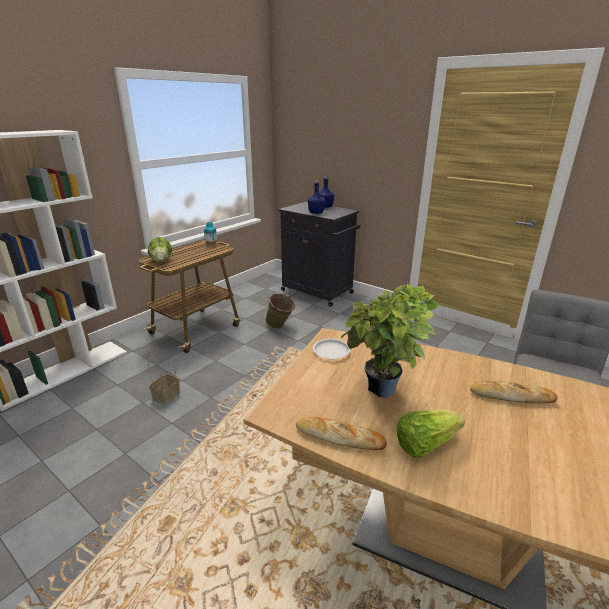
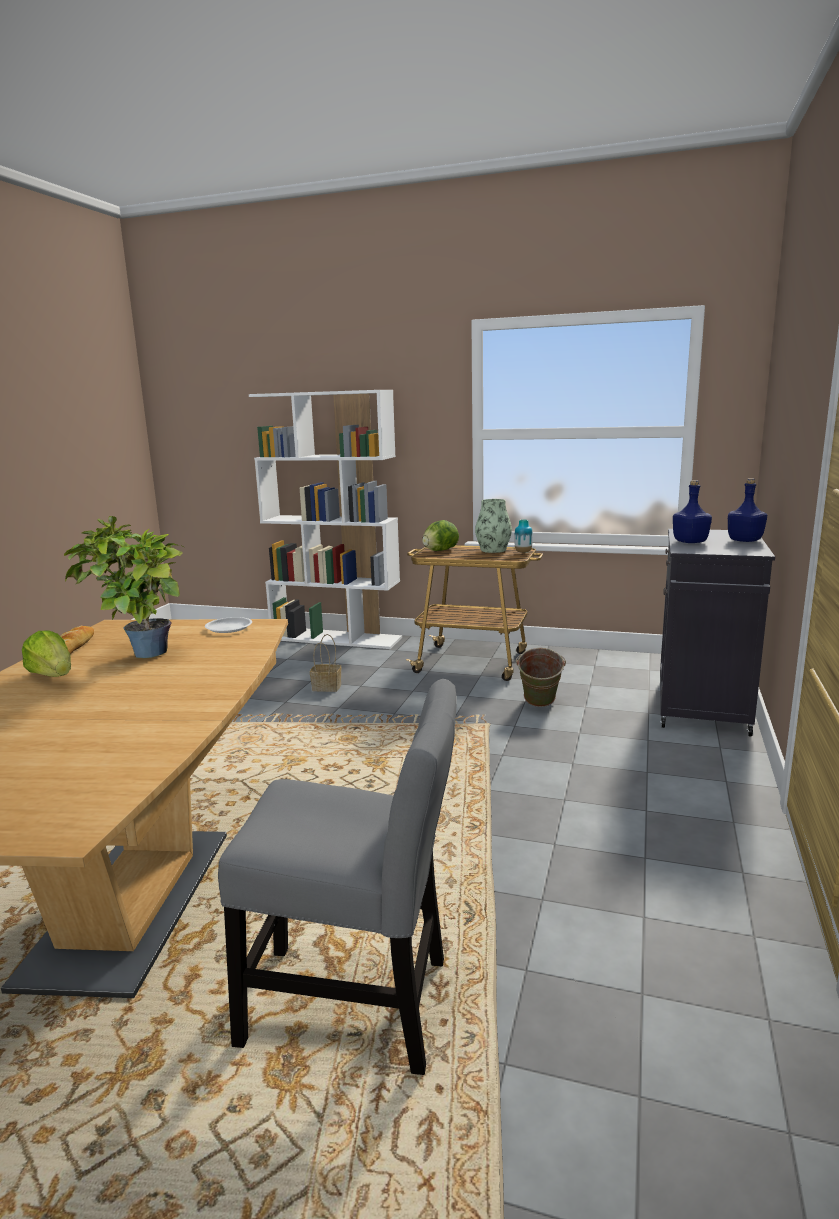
camera: 70 degrees right, 10 degrees down
bread [470,381,557,403] -> none
none -> vase [475,499,512,553]

